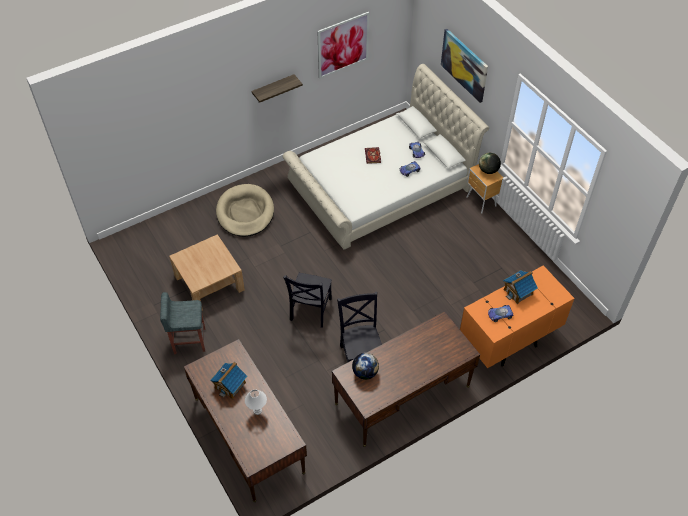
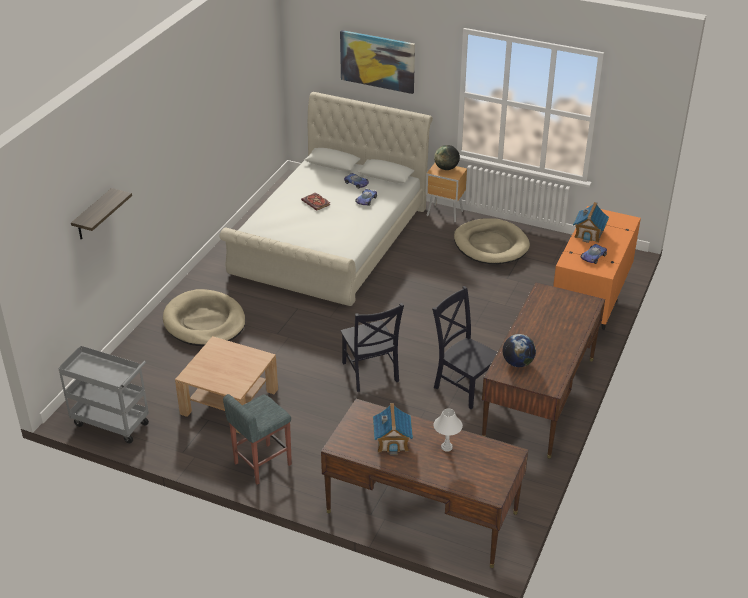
camera: 35 degrees left, 15 degrees down
shelf [251,74,303,103] -> shelf moved to [71,188,132,239]
picture [317,12,369,79] -> none
none -> grey cart [58,346,149,444]
none -> beige dog bed [454,218,530,264]

